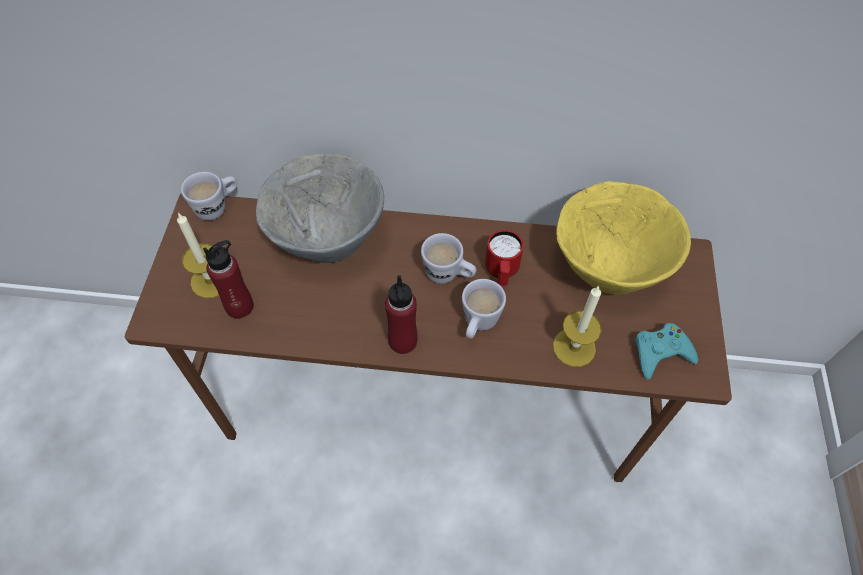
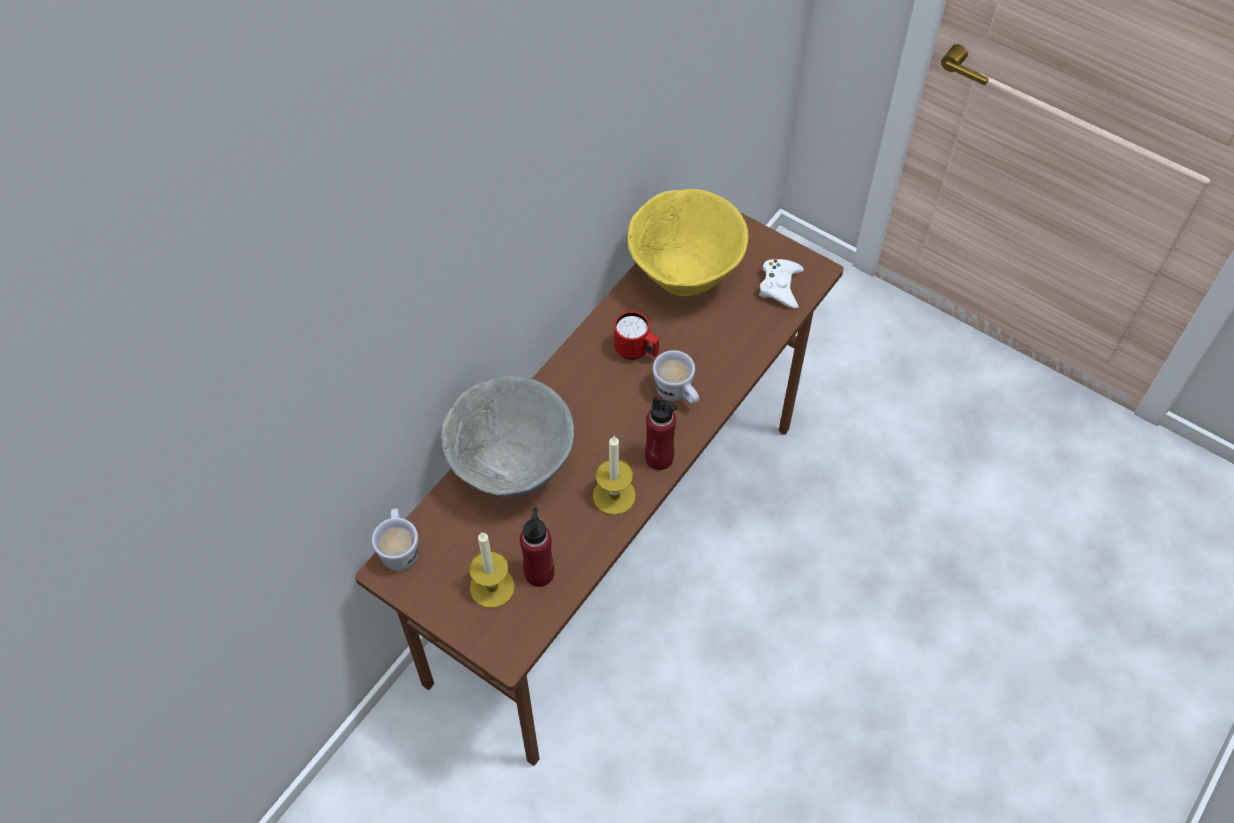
camera: 60 degrees left, 0 degrees up
white mug [421,233,477,284] -> none
candle [553,285,602,367] -> candle moved to [593,436,636,515]
turquoise game controller [635,323,698,380] -> white game controller [759,259,804,309]

